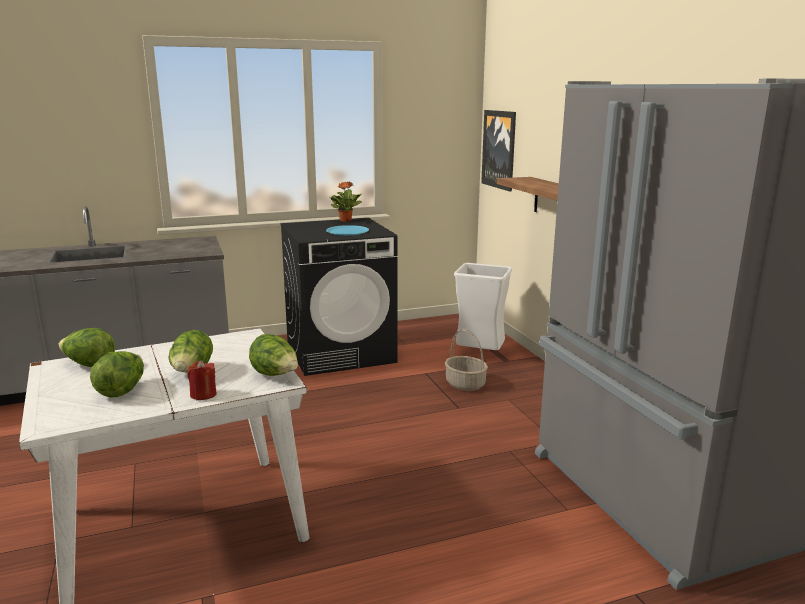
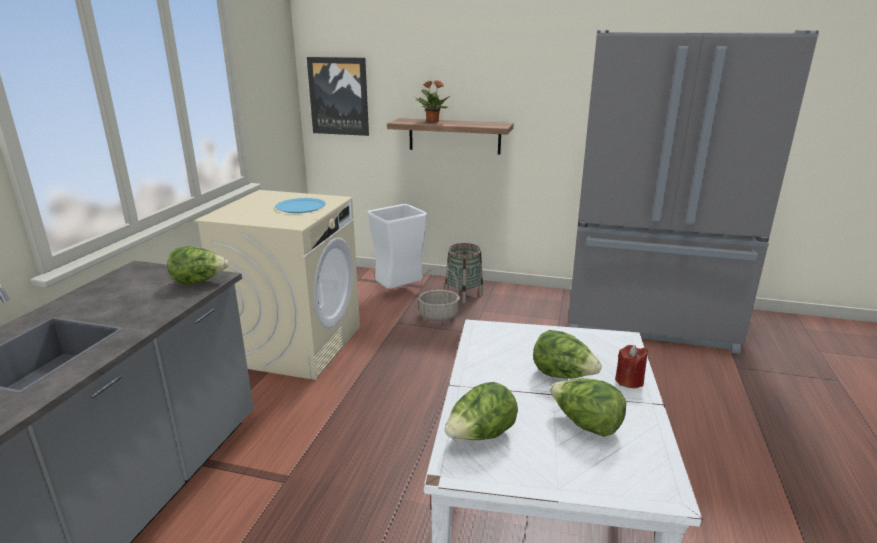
camera: 55 degrees left, 5 degrees up
lettuce [249,334,298,376] -> lettuce moved to [167,246,229,285]
black washing machine [280,218,397,376] -> beige washing machine [194,190,360,380]
potted plant [329,182,363,222] -> potted plant moved to [416,80,450,123]
none -> basket [445,243,483,303]

